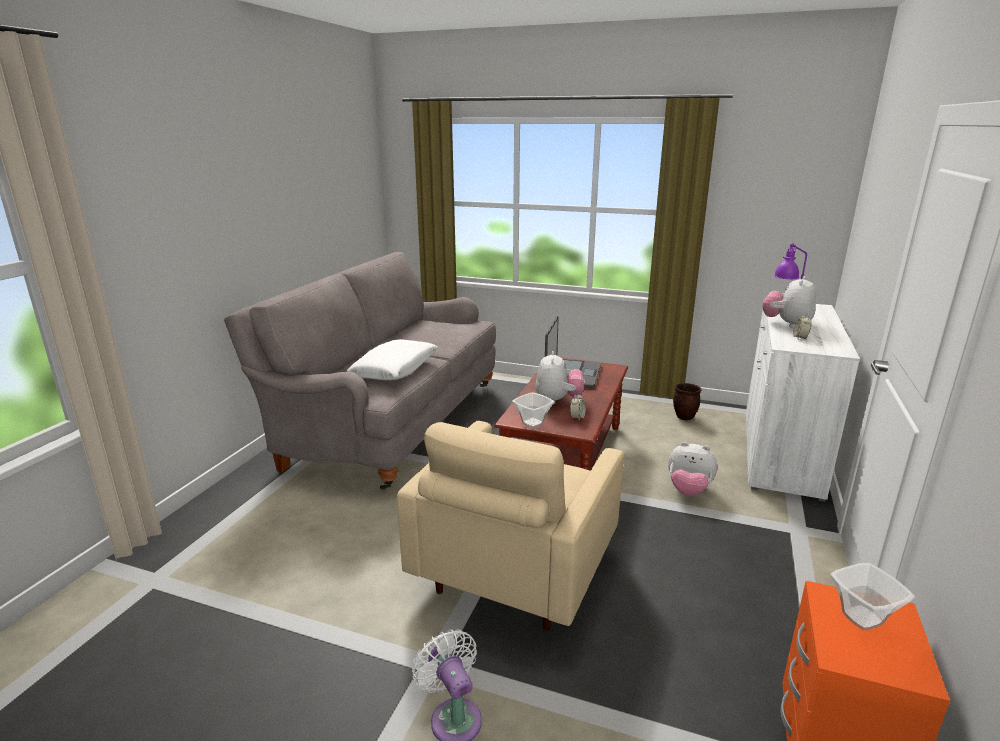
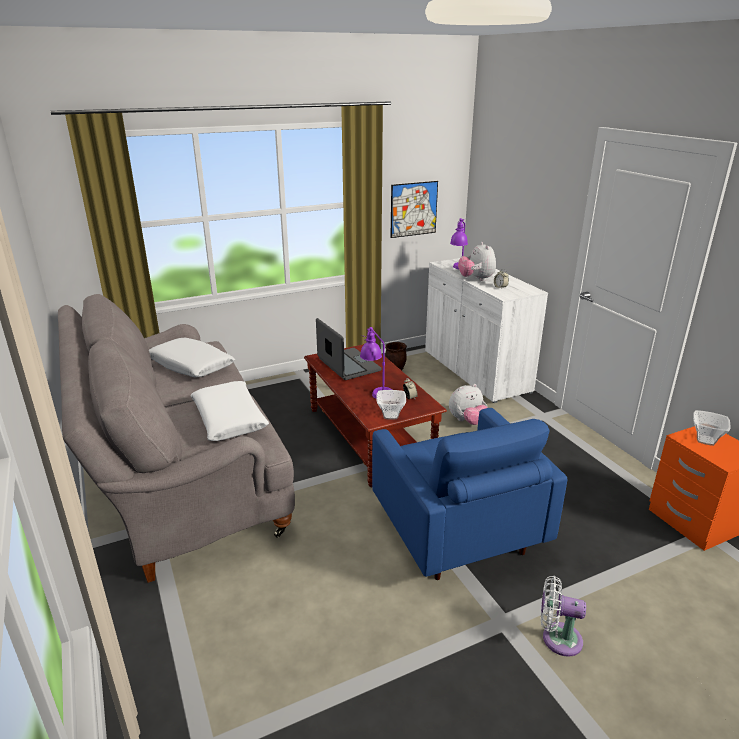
camera: 45 degrees left, 5 degrees up
beige armchair [397,421,624,630] -> blue armchair [372,408,567,580]
plush toy [535,351,585,405] -> purple table lamp [360,327,392,399]
none -> white pillow [149,338,235,378]
none -> picture [390,181,438,238]

